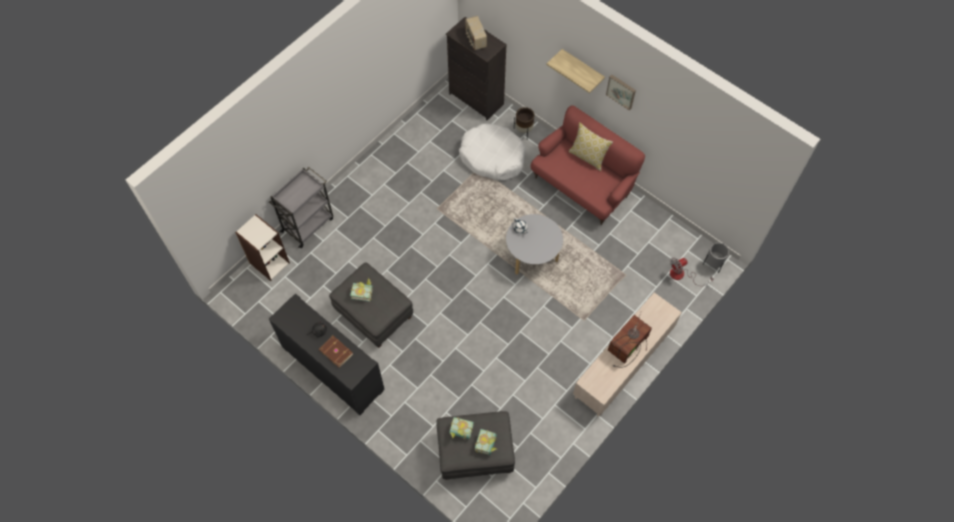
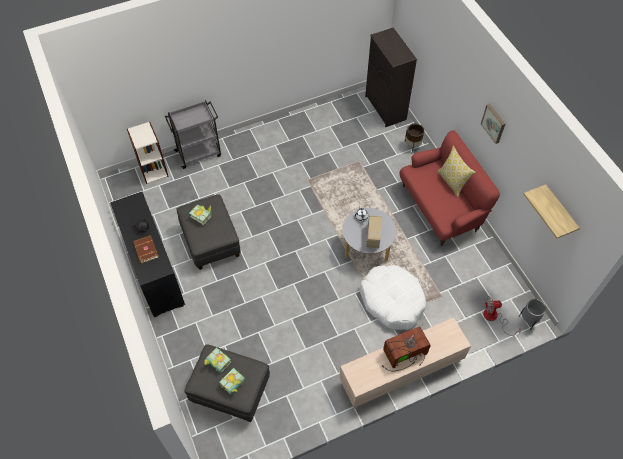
camera: 25 degrees right, 5 degrees down
white dog bed [459,123,526,181] -> white dog bed moved to [360,265,426,330]
radio [465,16,487,50] -> radio moved to [365,215,382,248]
shelf [547,49,605,93] -> shelf moved to [524,184,580,238]

